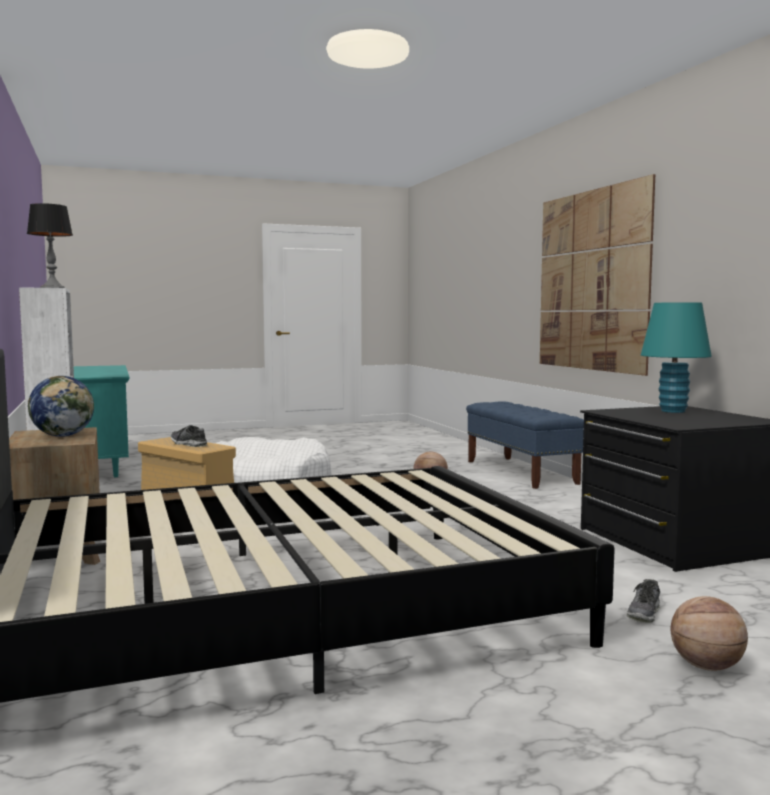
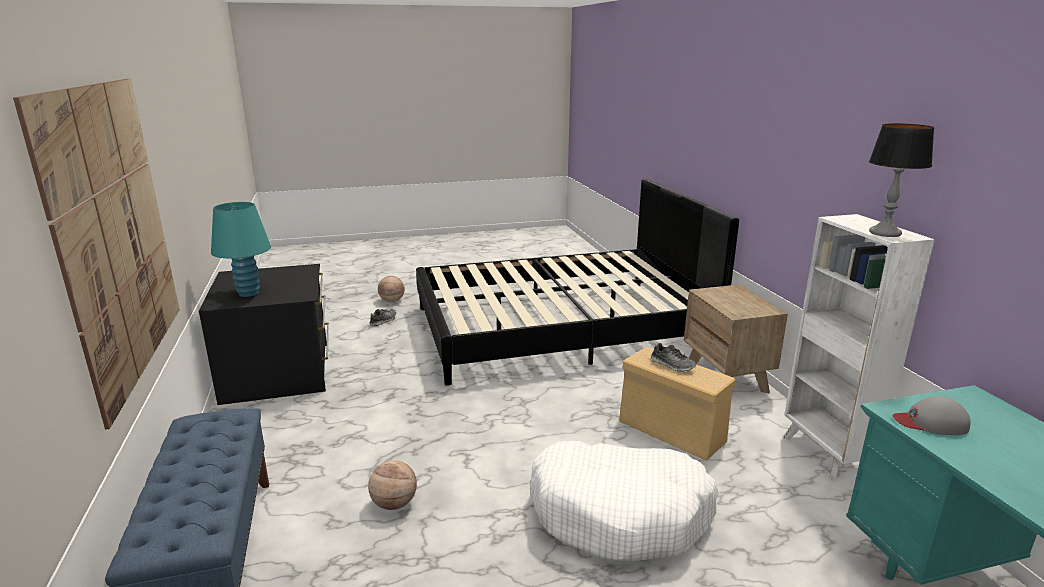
camera: 175 degrees left, 15 degrees up
globe [28,376,94,437] -> none
none -> grey cap [892,396,971,435]

